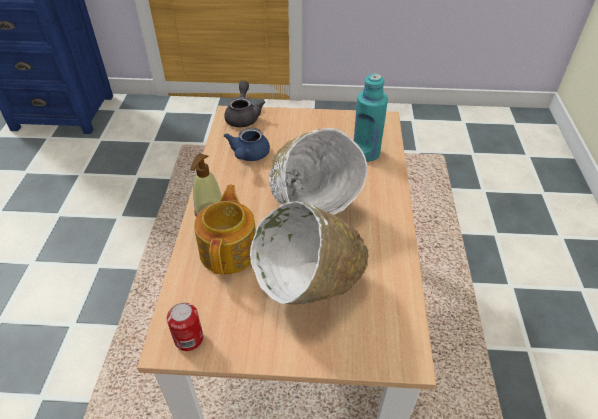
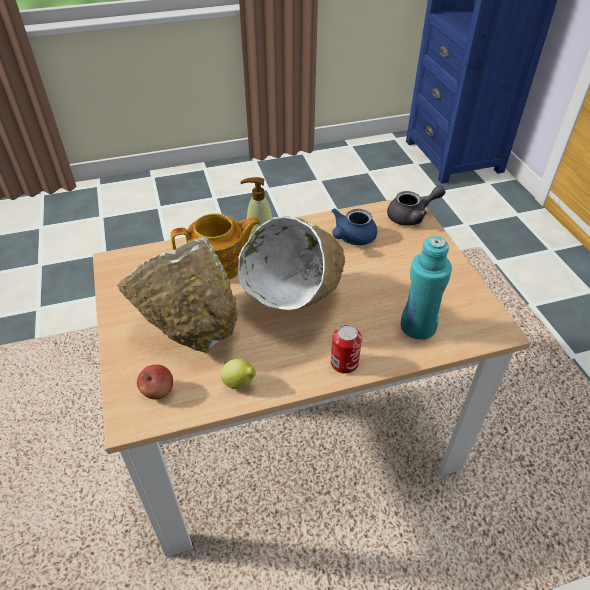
camera: 70 degrees right, 0 degrees up
can [167,303,203,351] -> can moved to [331,325,362,374]
blue teapot [224,128,270,161] -> blue teapot turned 45 degrees counterclockwise [332,208,377,245]
none -> apple [137,365,173,399]
none -> lemon [221,359,256,389]

